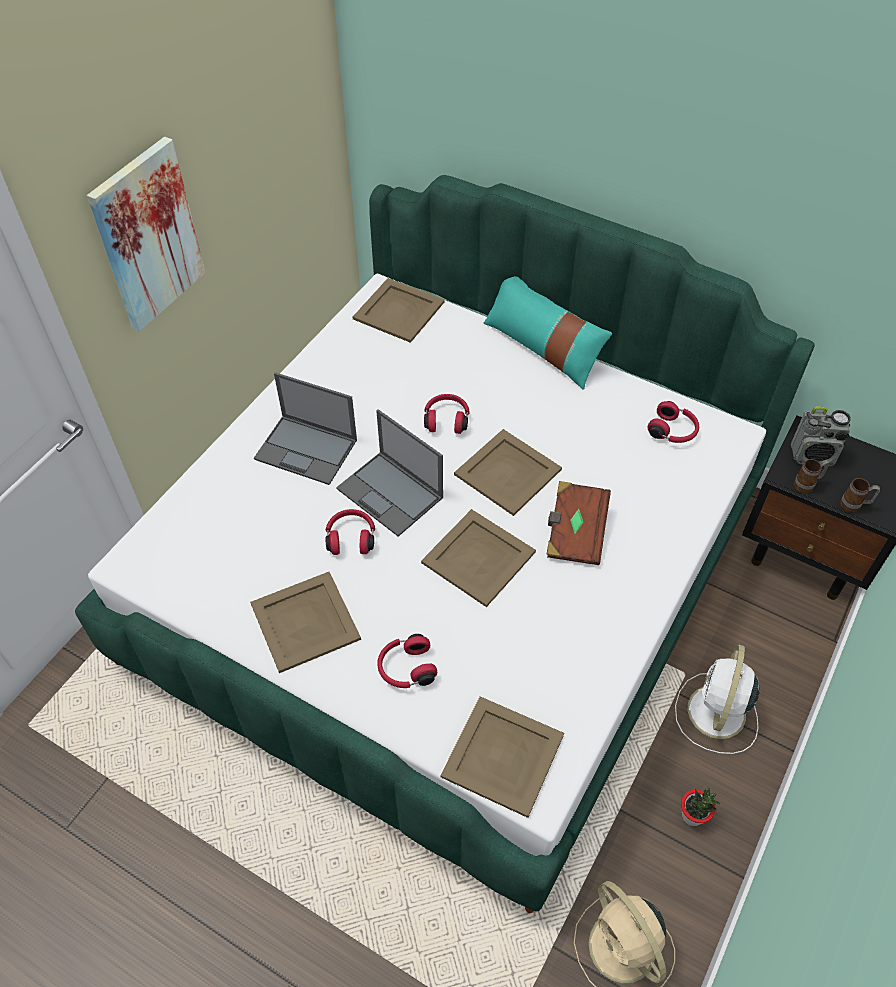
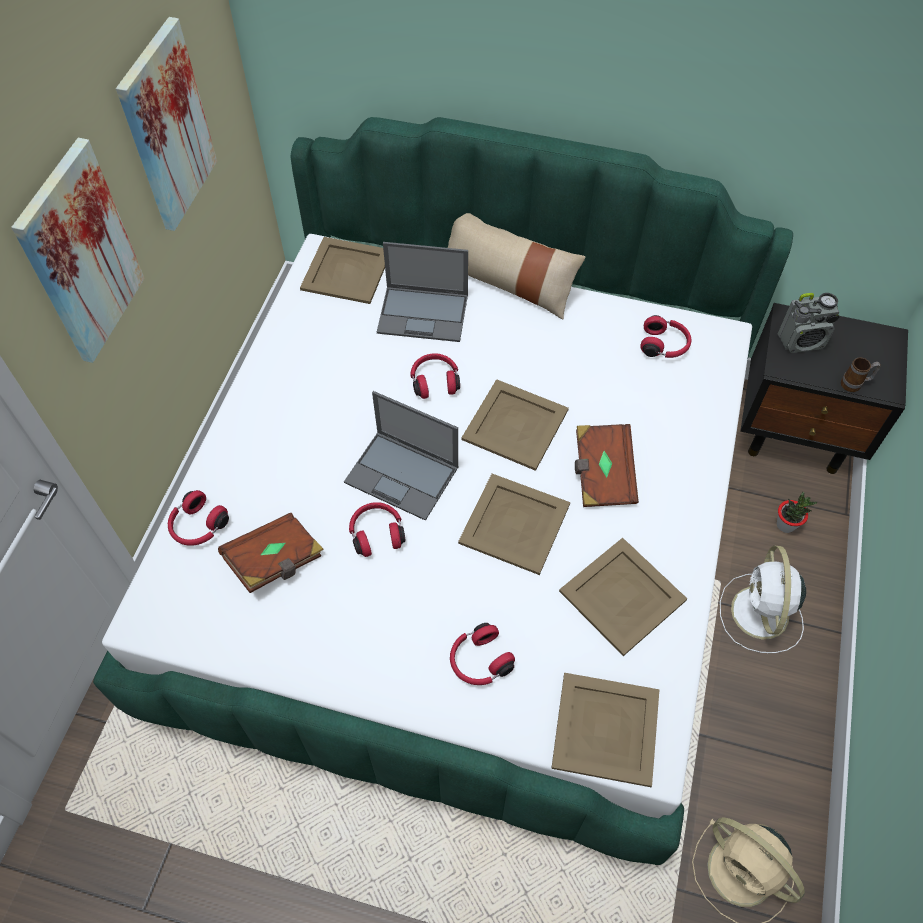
camera: 15 degrees left, 5 degrees up
beige tray [250,572,361,673] -> beige tray moved to [559,538,687,656]
laptop [254,372,357,485] -> laptop moved to [377,242,468,342]
turquoise pillow [484,276,612,390] -> beige pillow [448,213,586,319]
potted plant [681,786,720,826] -> potted plant moved to [777,492,817,533]
mug [794,459,829,493] -> none
none -> picture [116,17,217,231]
none -> red headphones [168,490,229,546]
none -> brown book [218,513,324,593]

